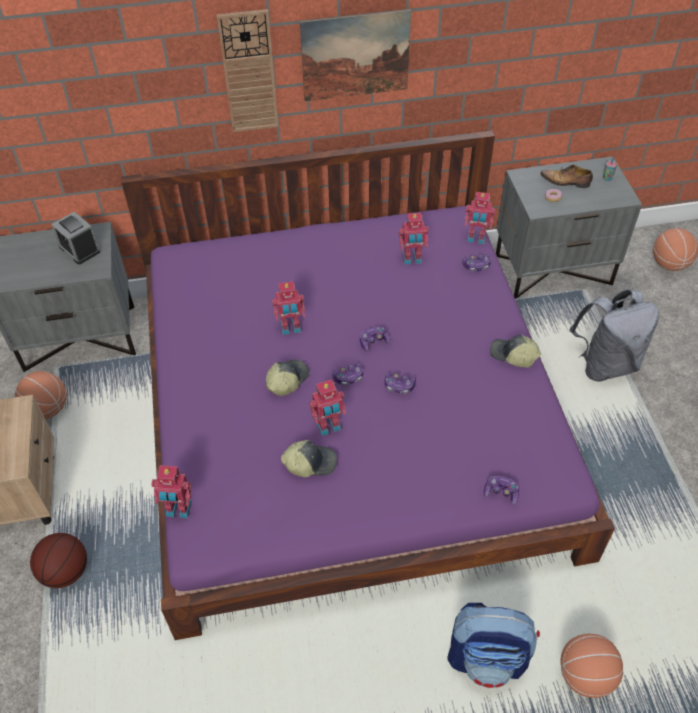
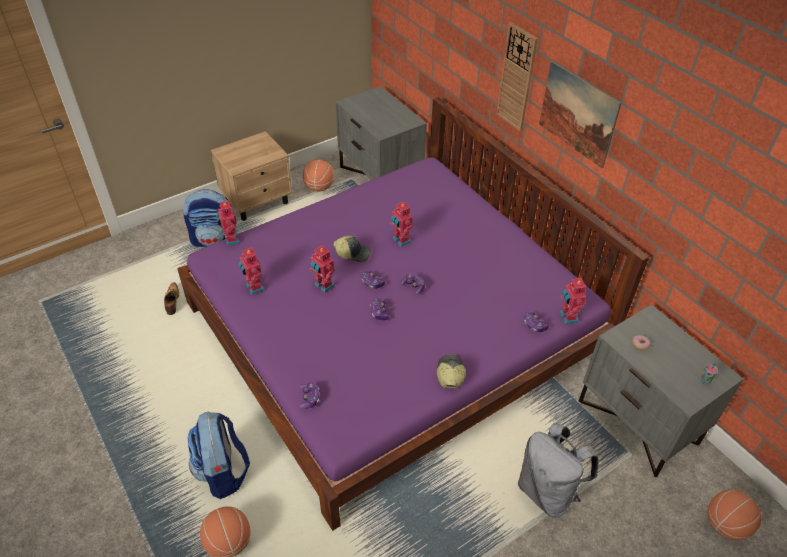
camera: 65 degrees right, 5 degrees down
basketball [30,533,87,588] -> backpack [183,189,232,247]
alarm clock [51,212,100,264] -> none
cap [281,440,337,477] -> none
toy robot [399,213,429,265] -> toy robot moved to [238,247,264,295]
shoe [541,165,593,188] -> shoe moved to [164,283,179,315]

